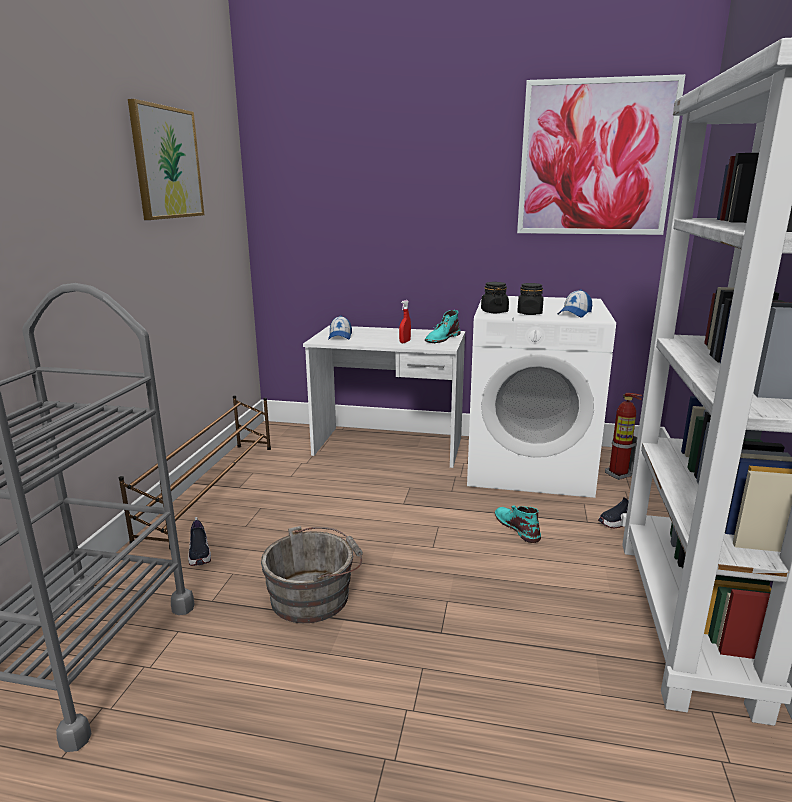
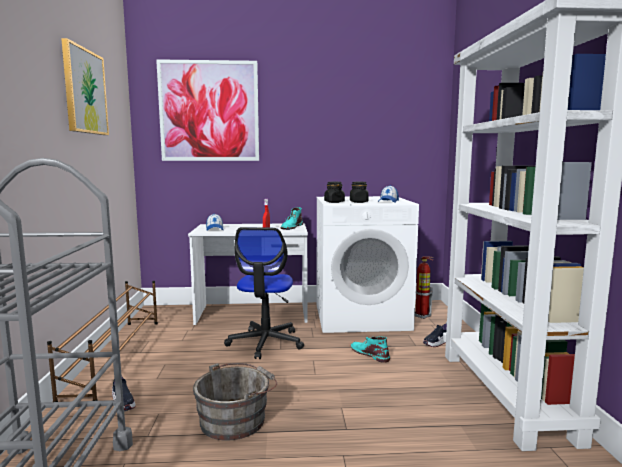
camera: 15 degrees left, 10 degrees down
picture [517,74,686,235] -> picture moved to [156,59,259,161]
none -> office chair [224,227,304,359]

